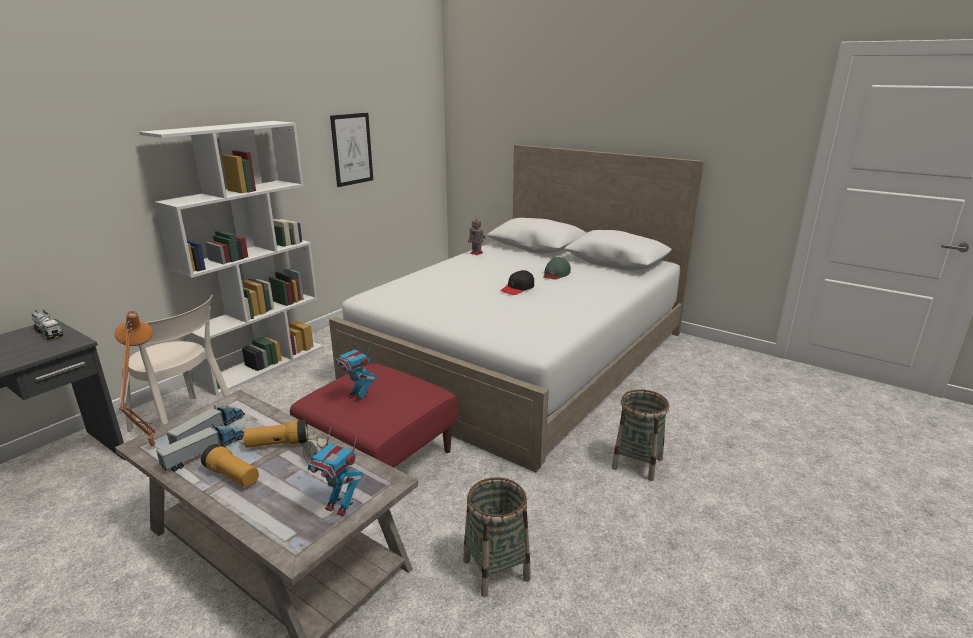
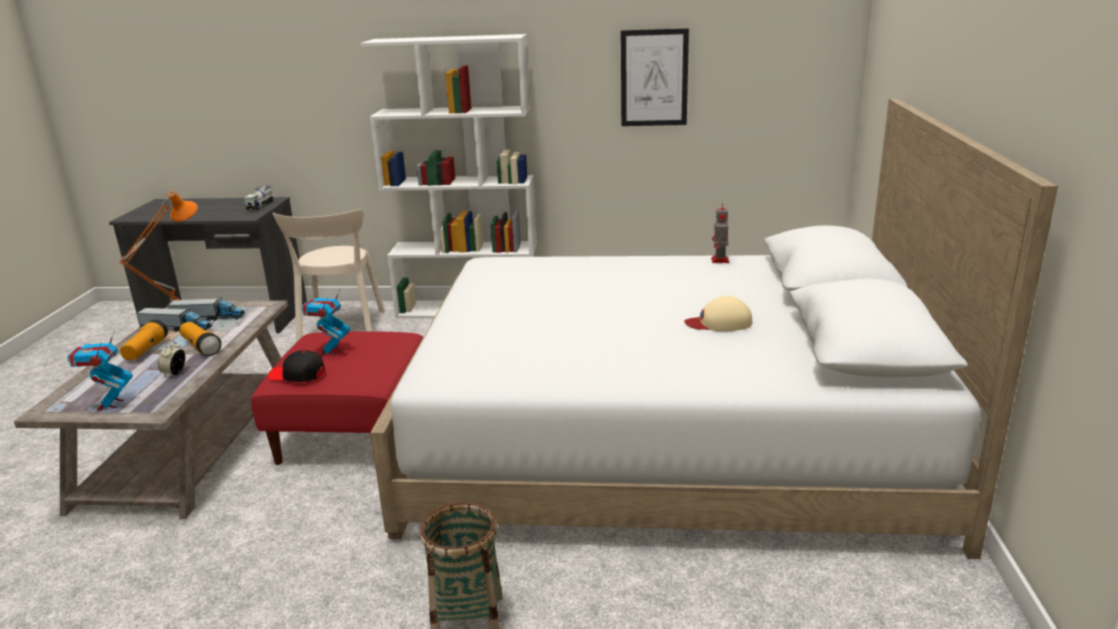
camera: 60 degrees right, 0 degrees up
basket [463,477,531,597] -> none
black cap [500,270,534,295] -> black cap moved to [268,350,325,382]
green cap [543,257,571,279] -> beige cap [684,296,752,331]

